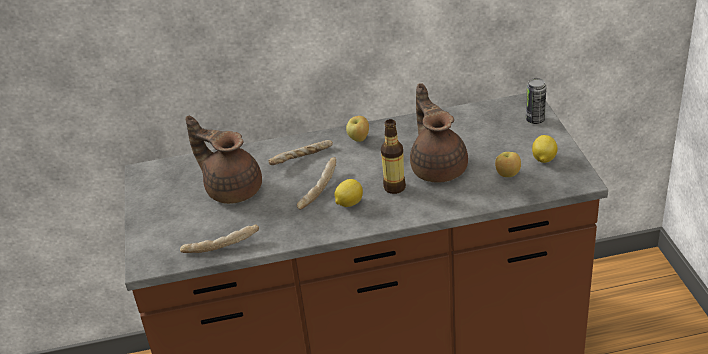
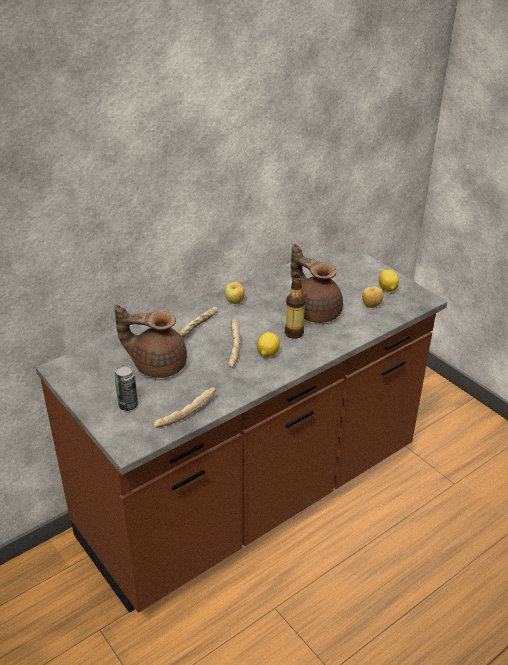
camera: 30 degrees left, 0 degrees up
can [526,78,546,124] -> can moved to [114,365,138,411]

